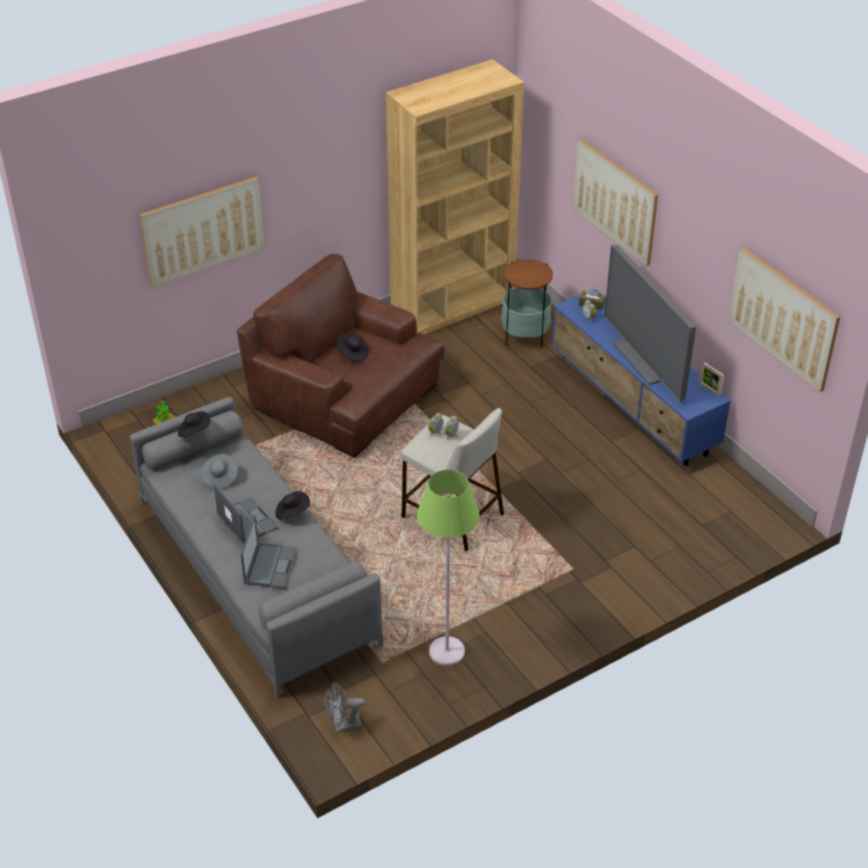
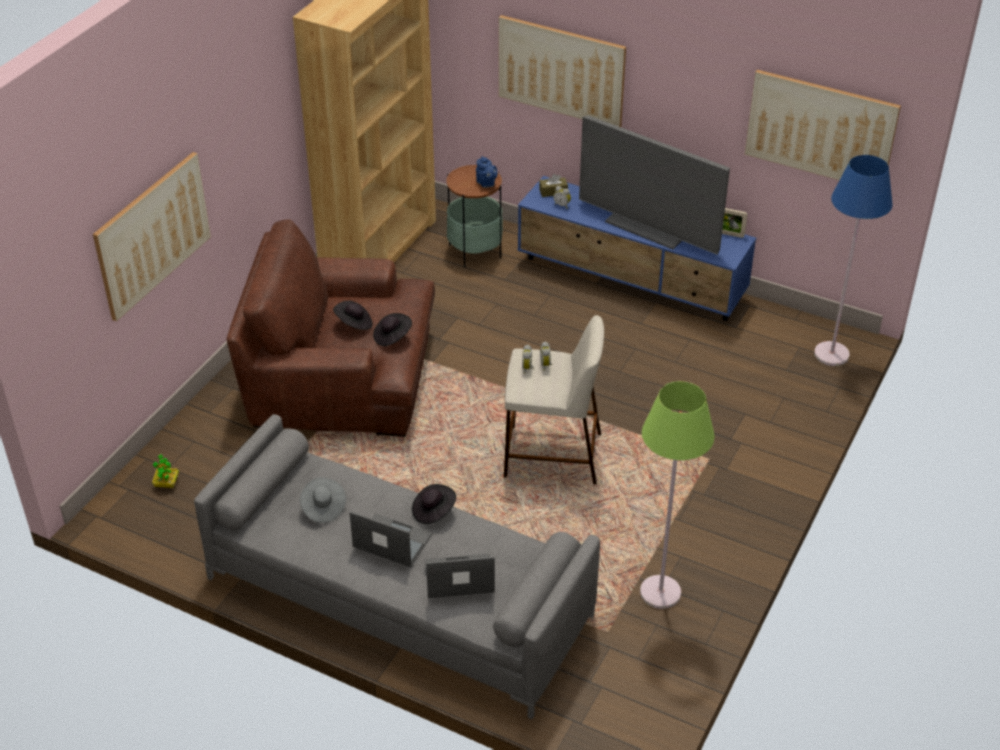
camera: 30 degrees left, 0 degrees up
black hat [178,411,211,437] -> black hat moved to [373,313,412,346]
laptop [241,515,297,589] -> laptop turned 75 degrees counterclockwise [424,554,495,598]
grey fan [324,682,365,732] -> none
none -> blue teapot [476,156,498,188]
none -> blue floor lamp [814,155,893,366]

